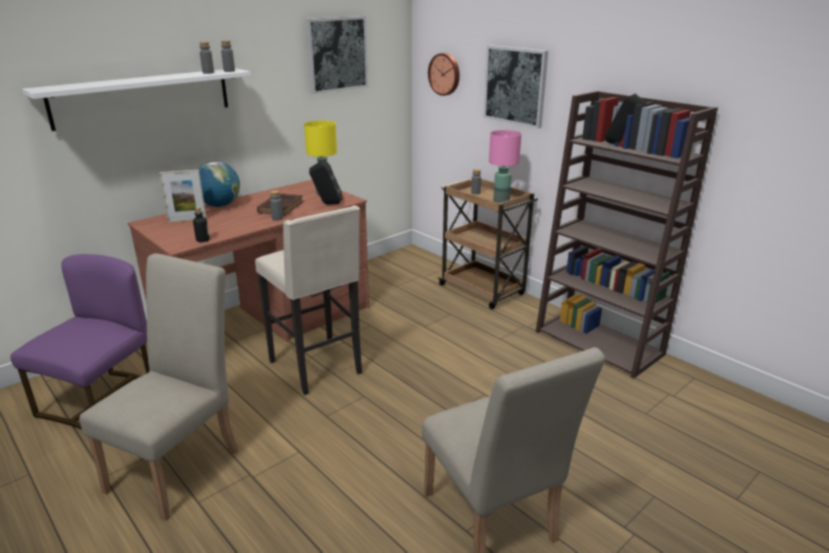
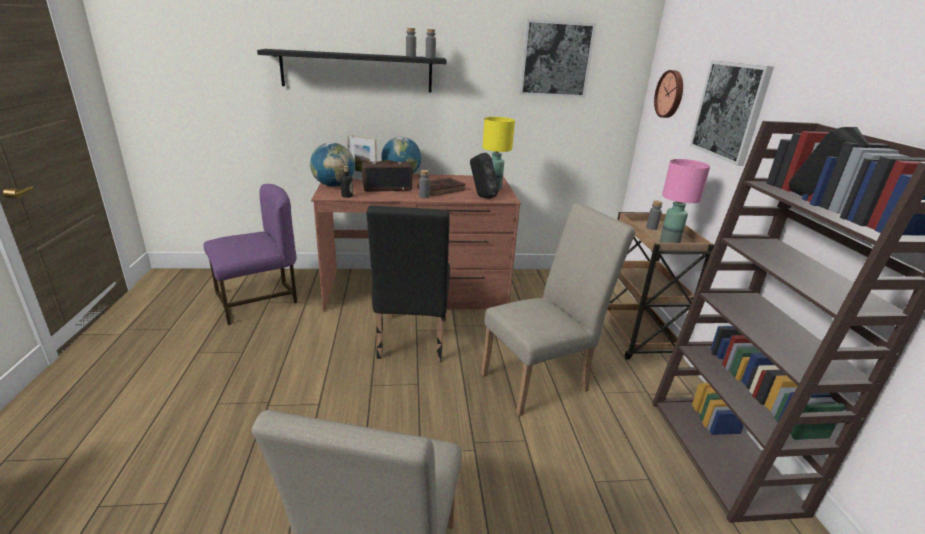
camera: 35 degrees right, 0 degrees up
white shelf [22,68,251,131] -> black shelf [257,49,447,93]
beige chair [79,254,238,521] -> beige chair moved to [481,203,636,416]
beige stool [255,205,362,395] -> black chair [366,205,450,362]
none -> globe [310,143,355,187]
none -> radio [362,160,412,192]

